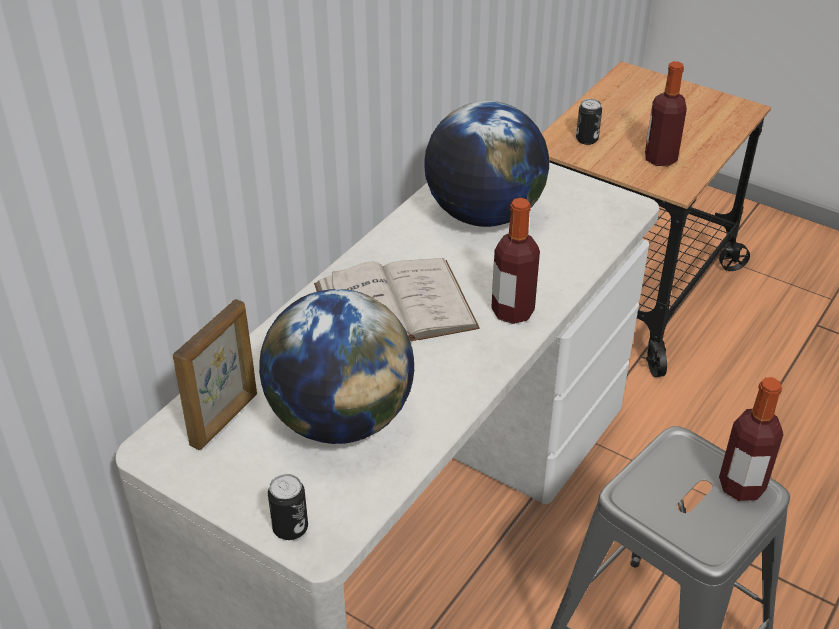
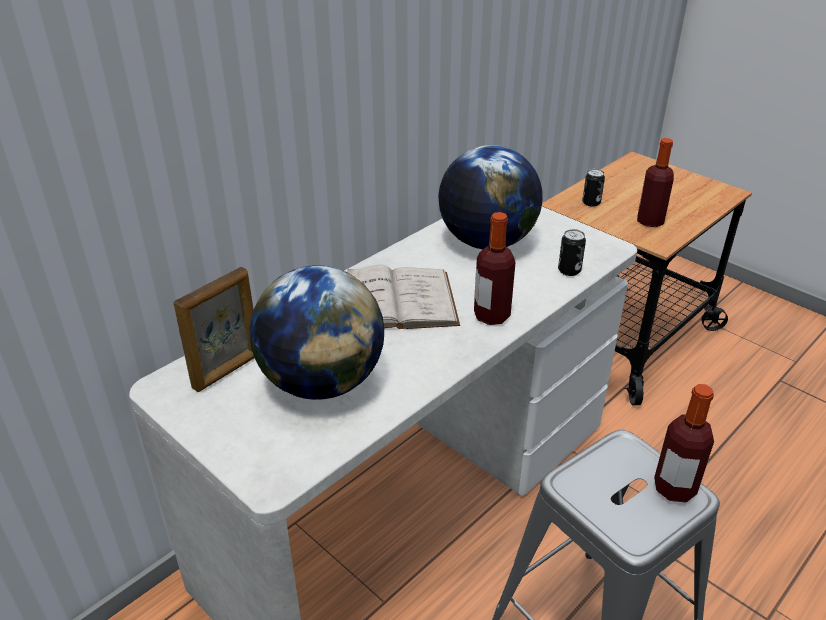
camera: 10 degrees right, 5 degrees down
can [268,474,308,540] -> can moved to [558,229,586,276]

